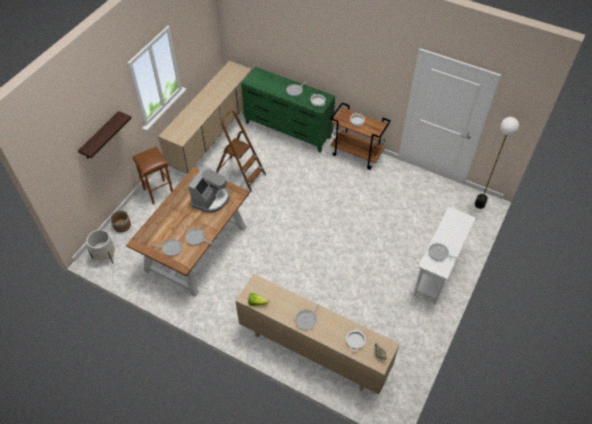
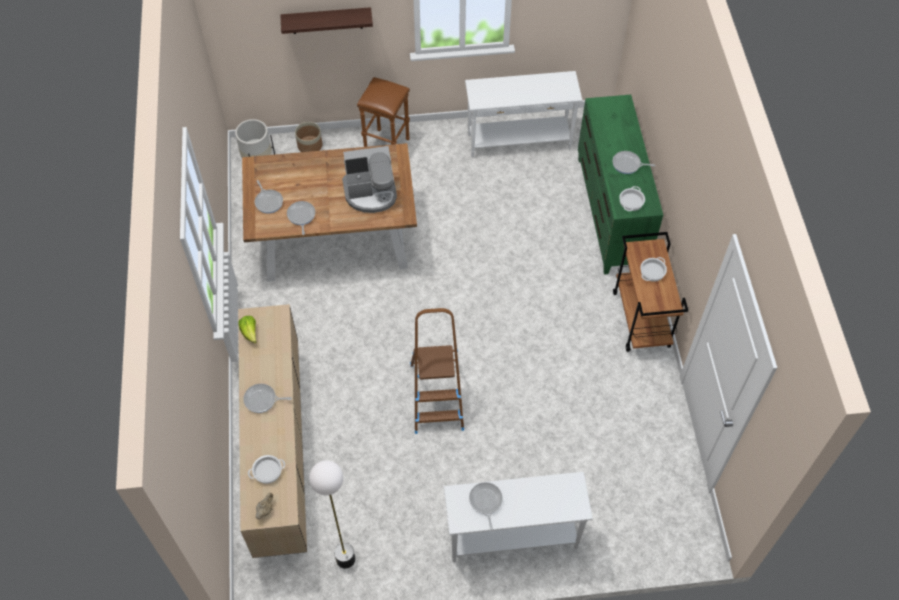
camera: 55 degrees right, 5 degrees up
beige cabinet [158,61,252,173] -> white console table [465,71,583,158]
brown step ladder [216,111,266,193] -> brown step ladder moved to [410,308,464,434]
floor lamp [475,117,519,209] -> floor lamp moved to [309,460,355,568]

